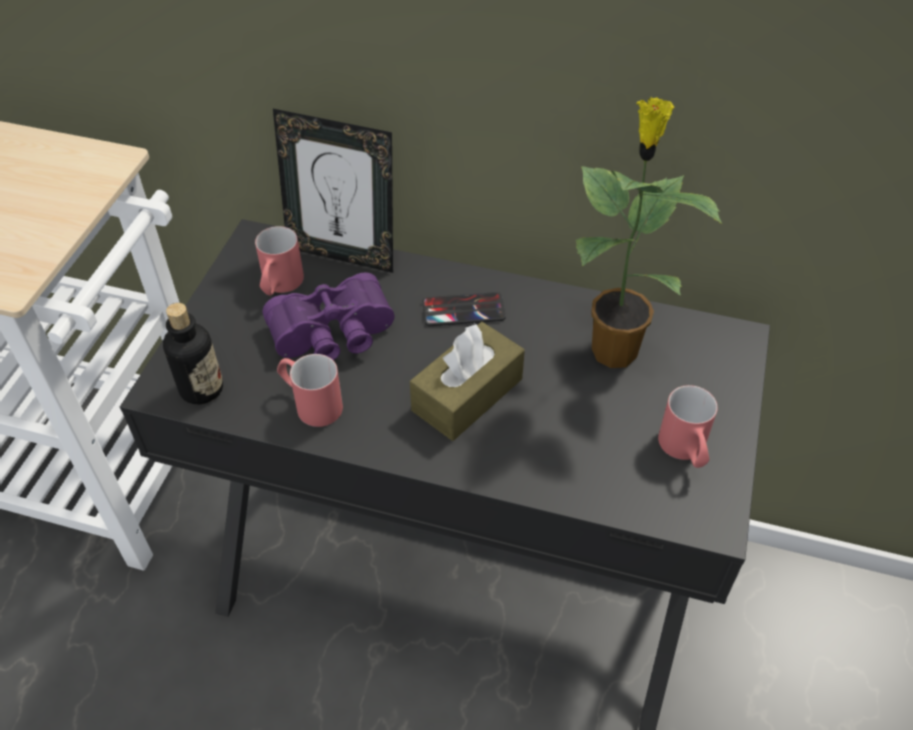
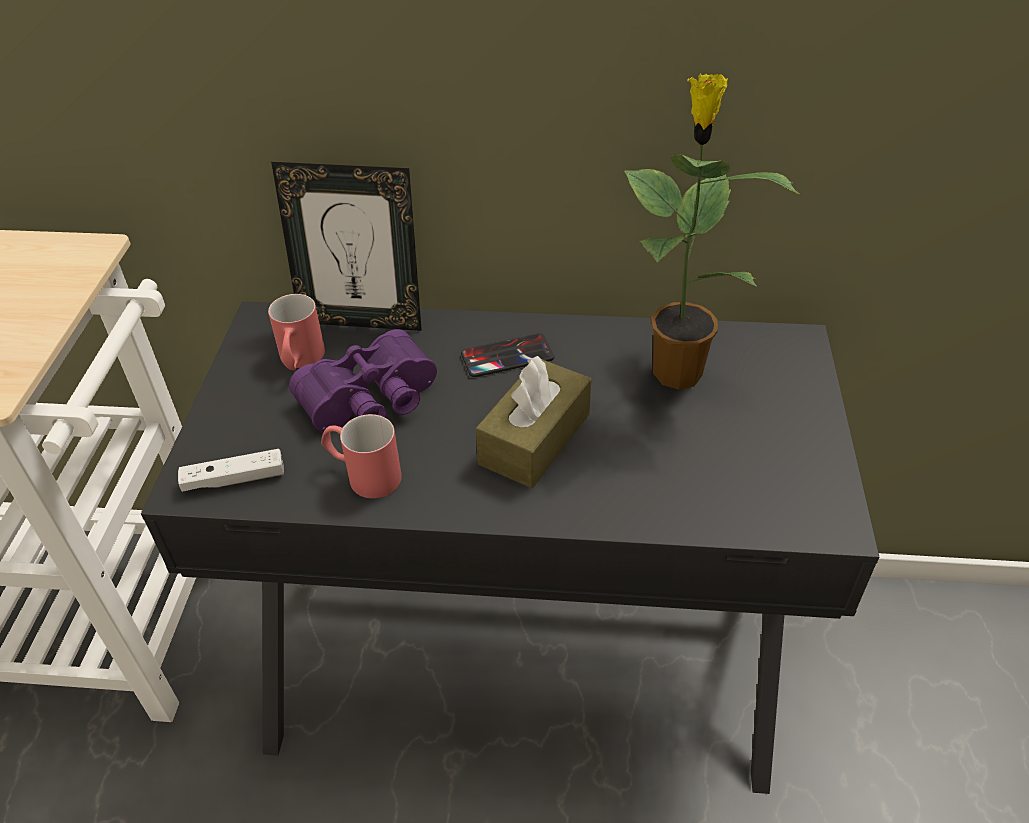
camera: 10 degrees left, 5 degrees down
bottle [163,303,223,404] -> white game controller [178,449,284,492]
red mug [658,385,718,468] -> none

